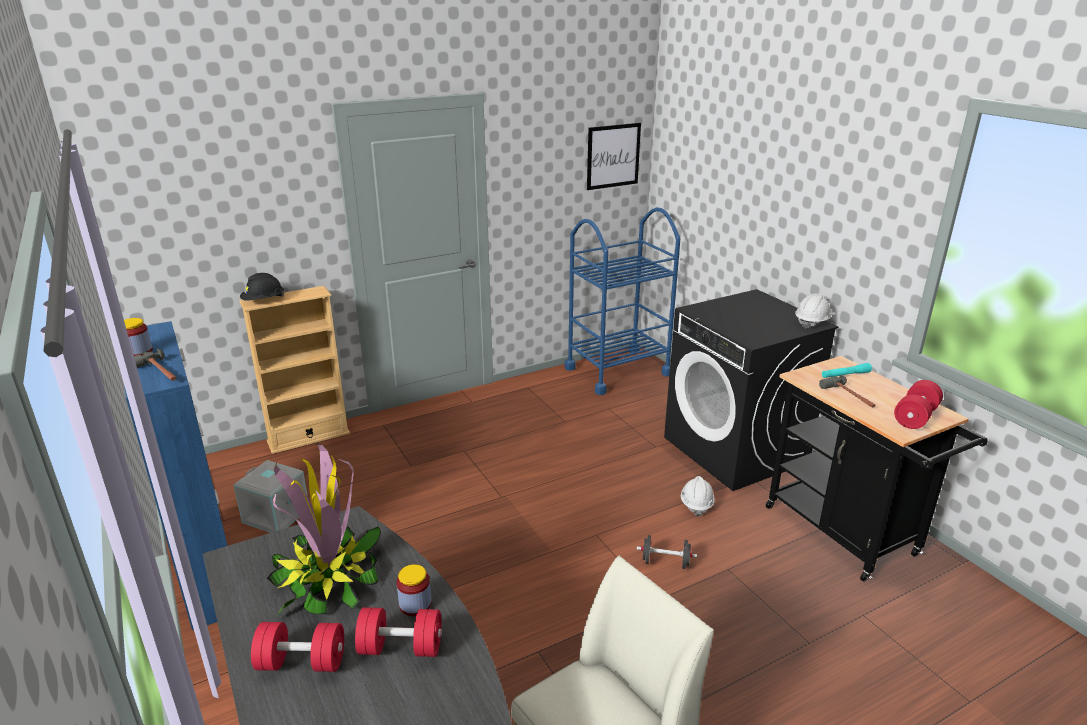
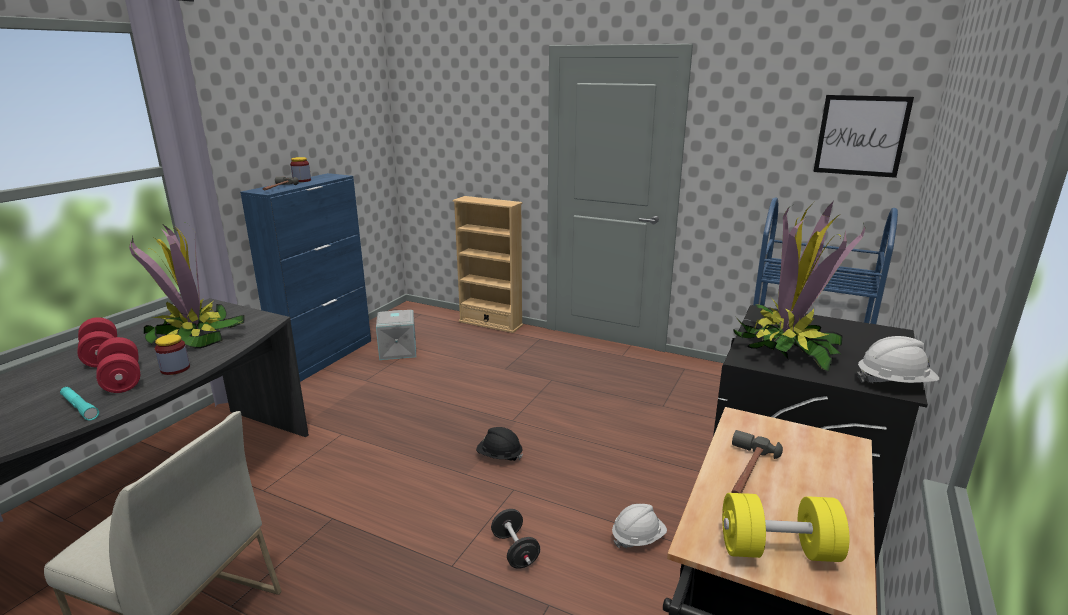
camera: 55 degrees right, 5 degrees down
black hard hat [240,273,285,301] -> black hard hat moved to [476,427,523,461]
turquoise flashlight [822,363,872,378] -> turquoise flashlight moved to [60,387,99,420]
red dumbbell [894,380,943,429] -> yellow dumbbell [722,493,849,562]
none -> potted plant [733,200,866,372]

